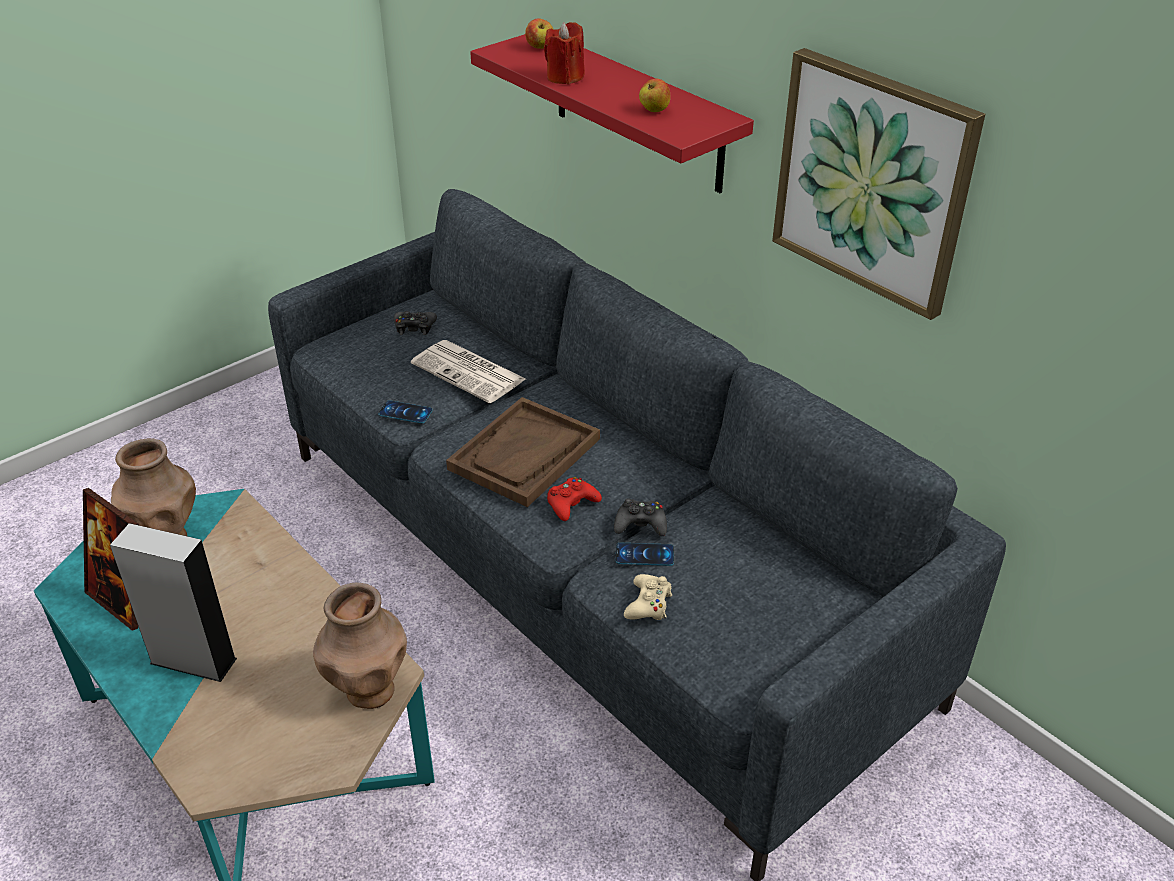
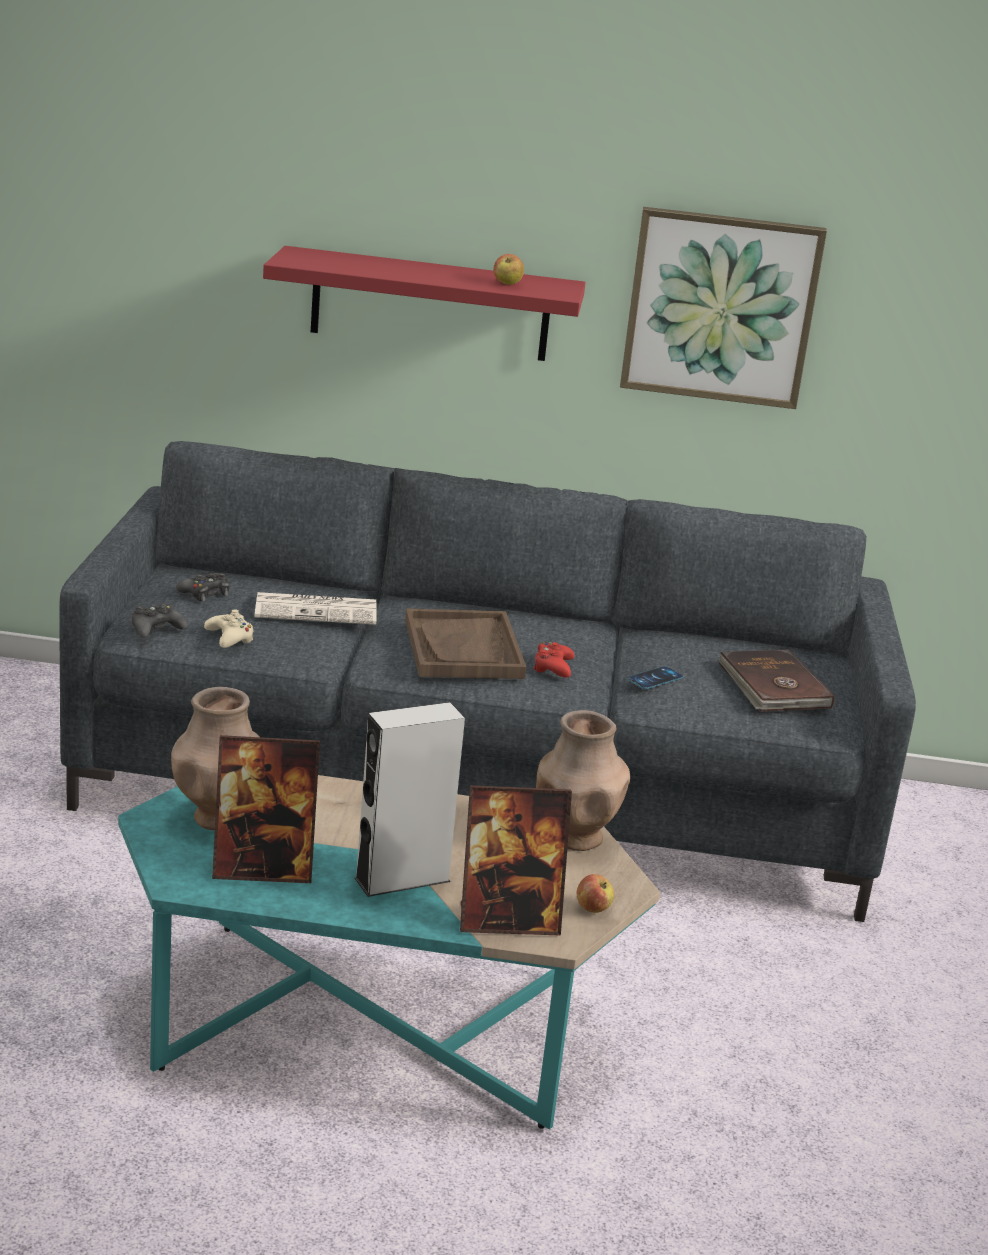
camera: 45 degrees left, 15 degrees down
phone [378,400,432,423] -> none
apple [525,18,554,49] -> apple moved to [577,874,614,913]
red candle [544,22,585,85] -> none
black game controller [614,498,667,536] -> black game controller moved to [132,604,188,638]
beige game controller [624,574,672,620] -> beige game controller moved to [204,609,254,648]
none -> picture frame [460,785,572,936]
none -> brown book [718,649,834,711]

